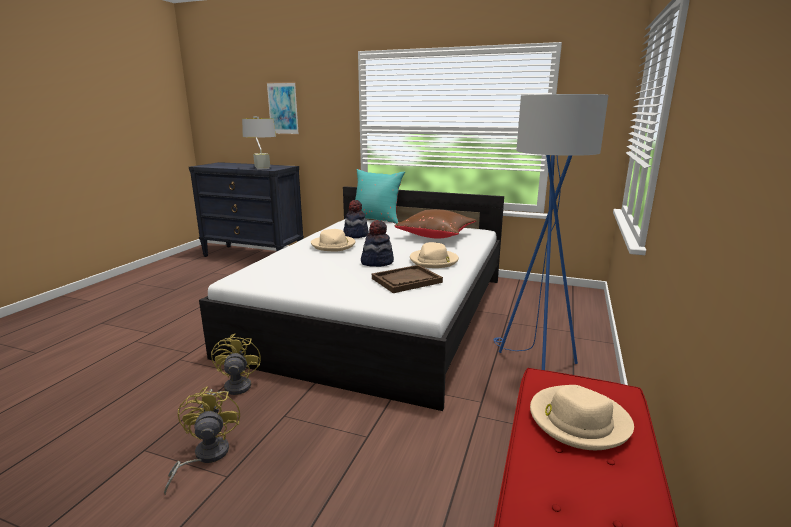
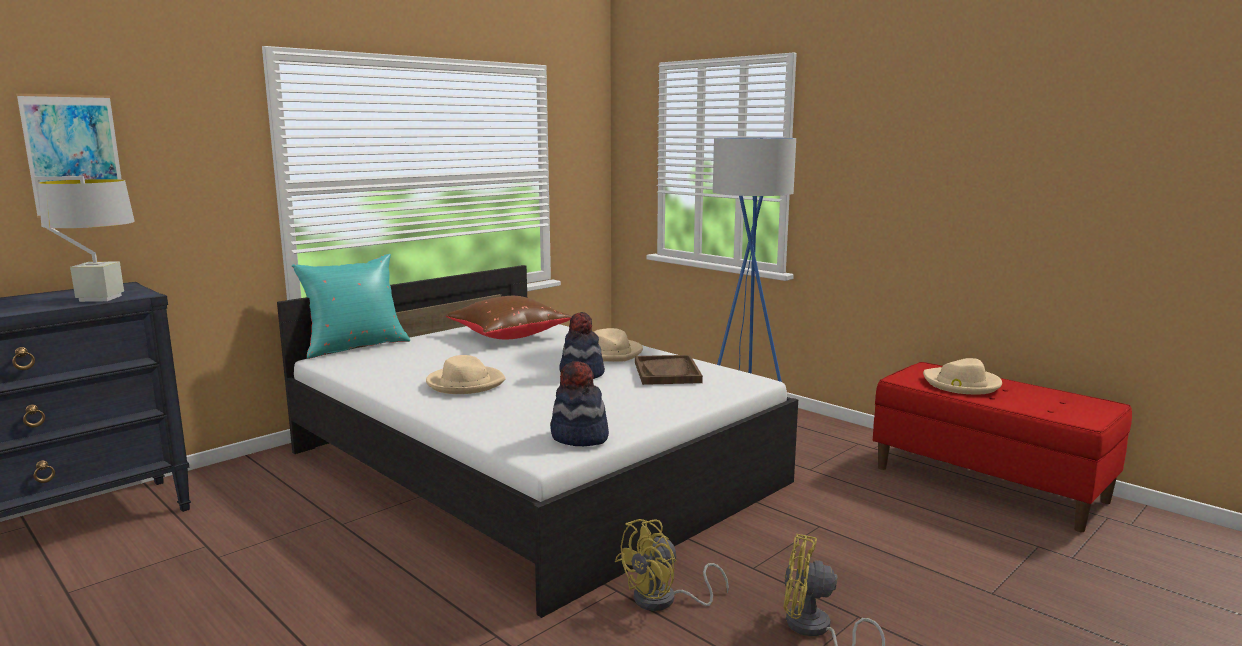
camera: 65 degrees left, 5 degrees down
yellow fan [199,334,261,412] -> yellow fan turned 60 degrees counterclockwise [615,519,729,611]
hat [343,200,369,238] -> hat moved to [550,361,609,446]

